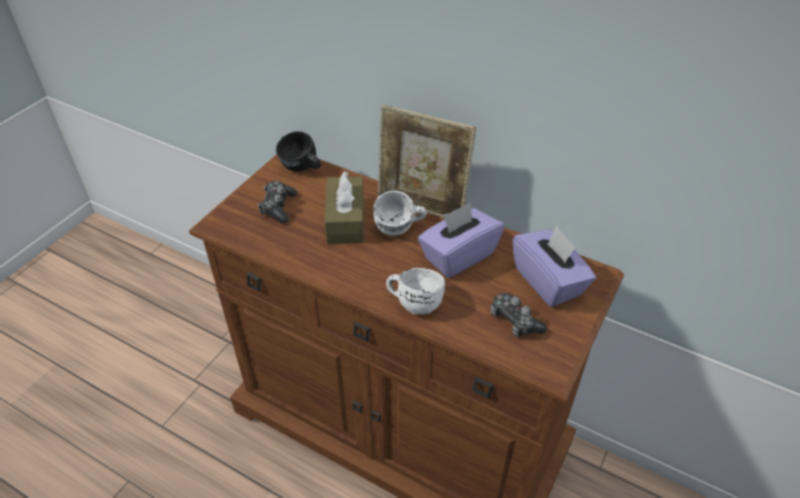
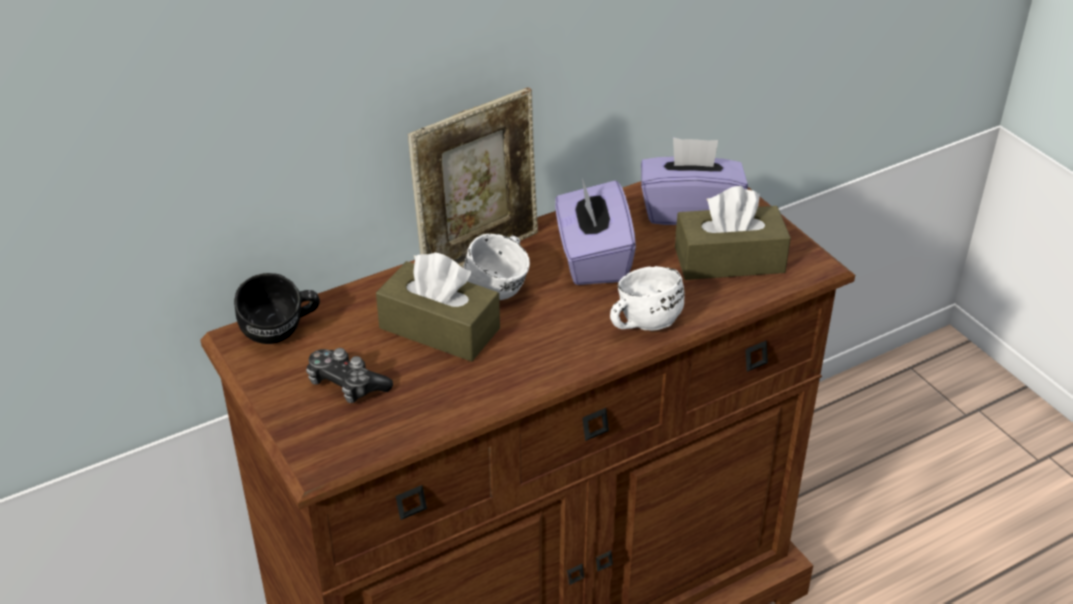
camera: 60 degrees left, 5 degrees down
game controller [490,293,547,337] -> brown tissue box [675,186,791,280]

